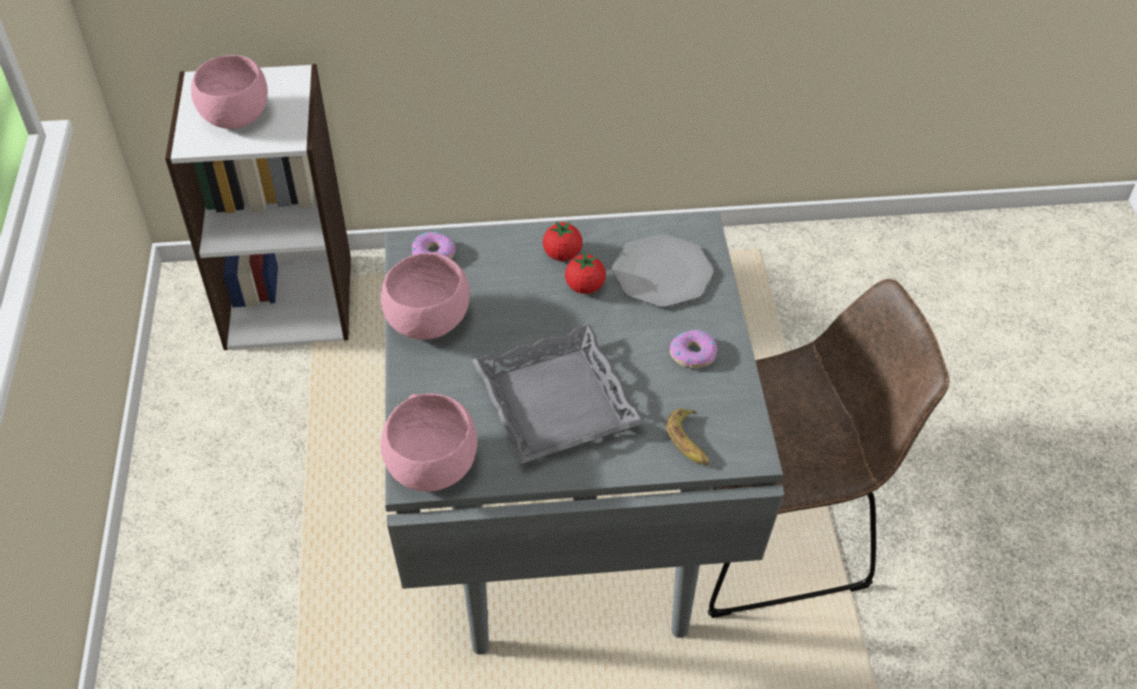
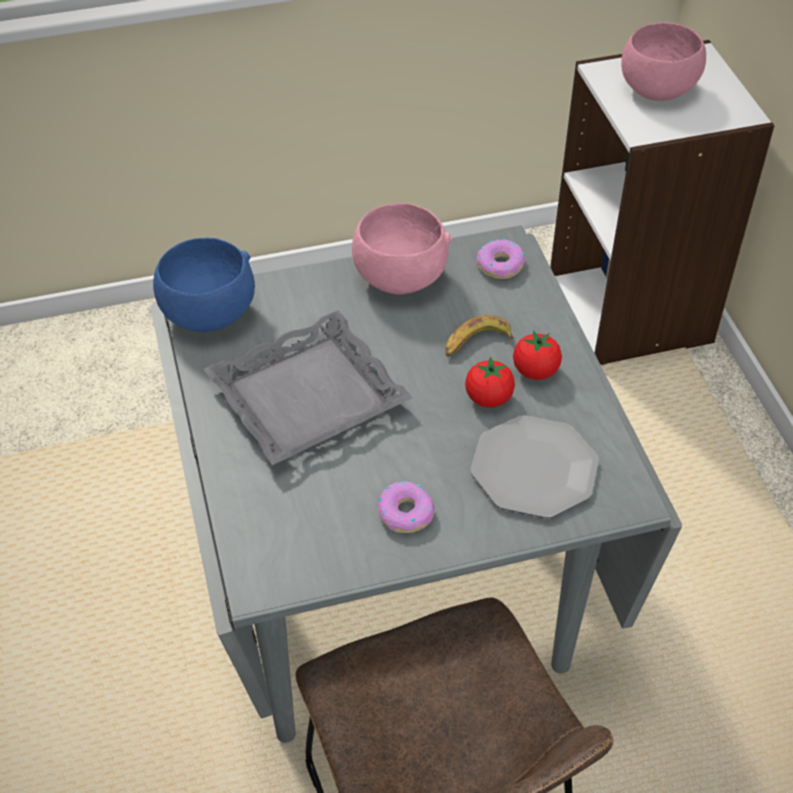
camera: 80 degrees right, 0 degrees up
pink bowl [380,393,477,492] -> blue bowl [153,238,255,332]
banana [666,409,710,466] -> banana moved to [445,315,513,357]

